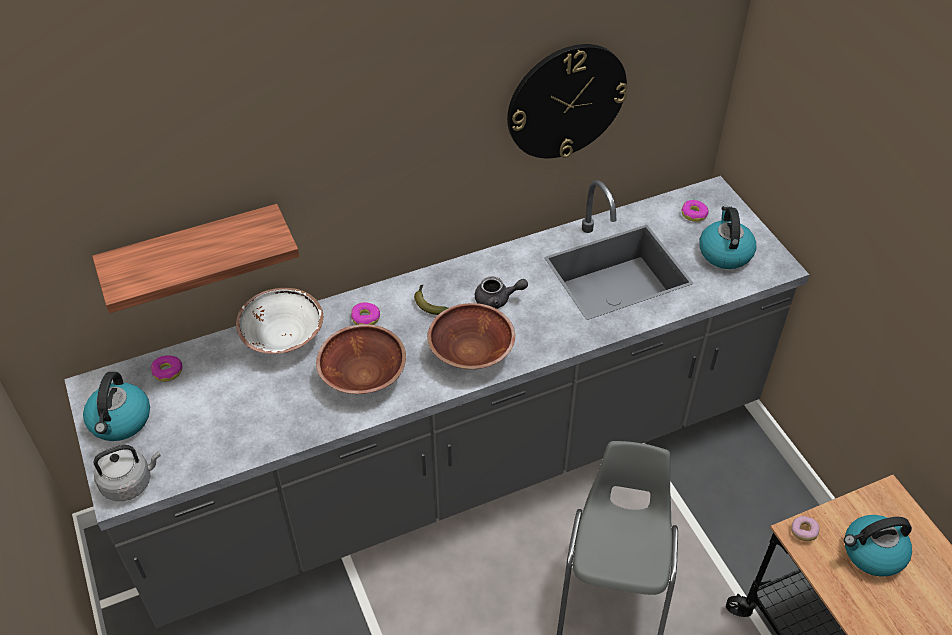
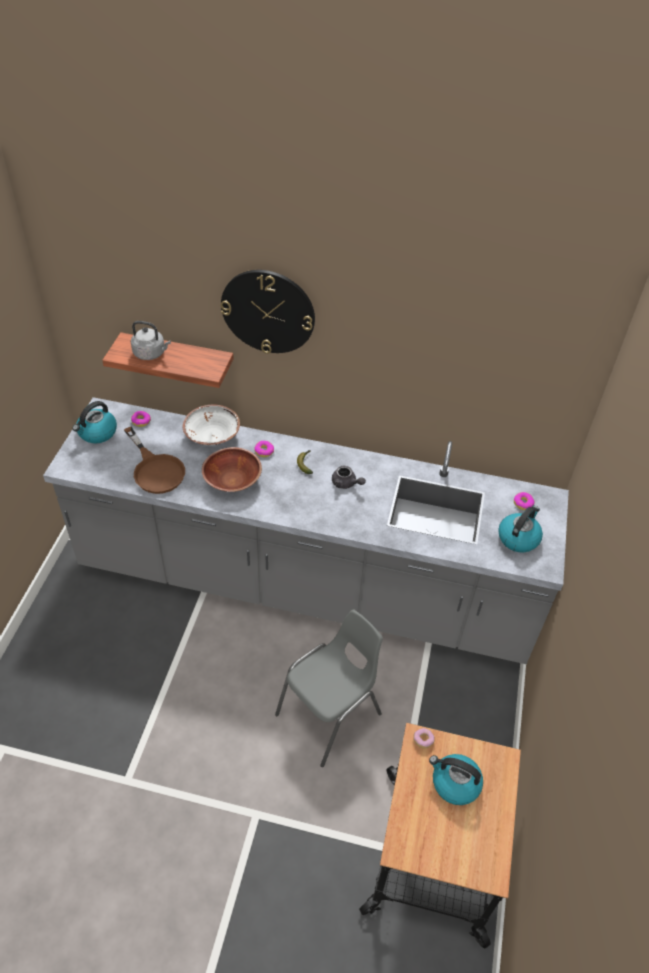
camera: 35 degrees right, 0 degrees up
grey kettle [93,445,161,501] -> grey kettle moved to [131,321,171,360]
brown bowl [427,303,515,369] -> none
wall clock [507,44,628,158] -> wall clock moved to [221,270,315,354]
none -> brown frying pan [124,427,185,494]

